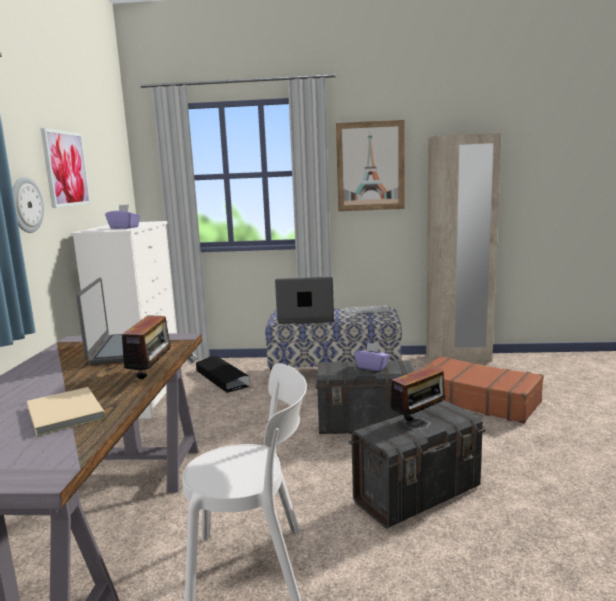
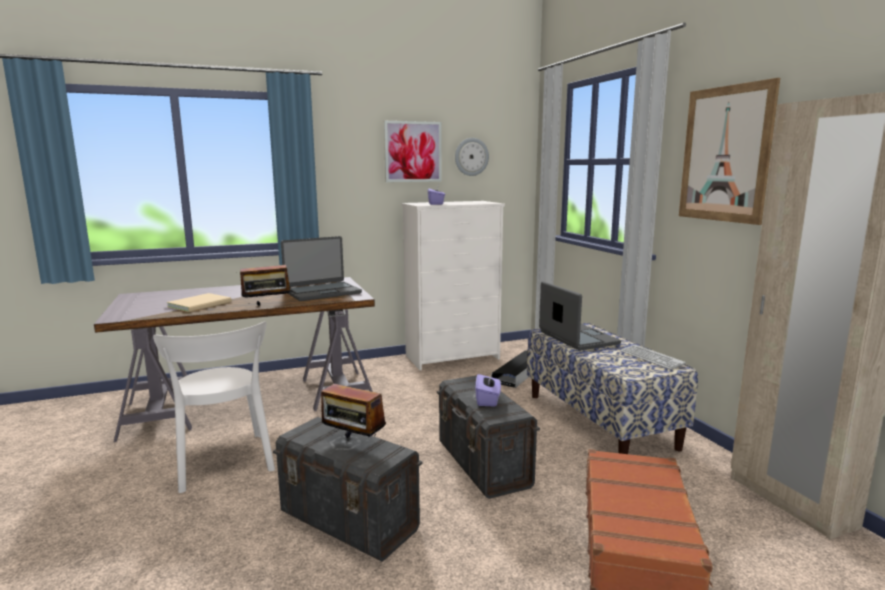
camera: 65 degrees right, 0 degrees up
wall clock [12,177,44,233] -> wall clock moved to [455,138,489,176]

